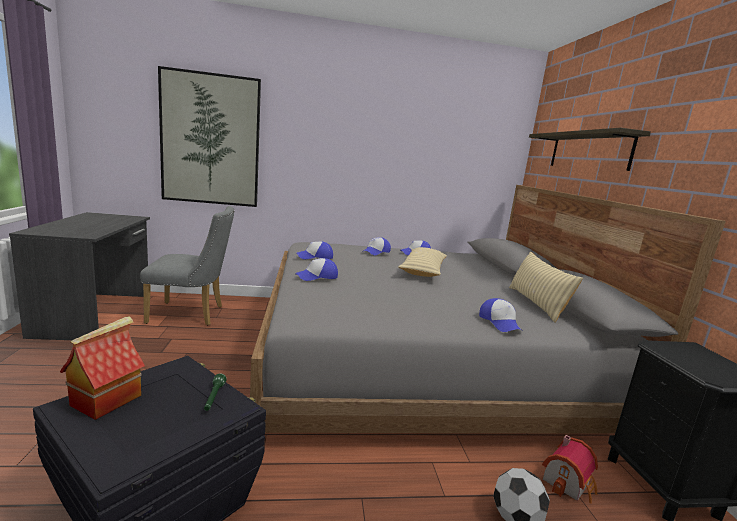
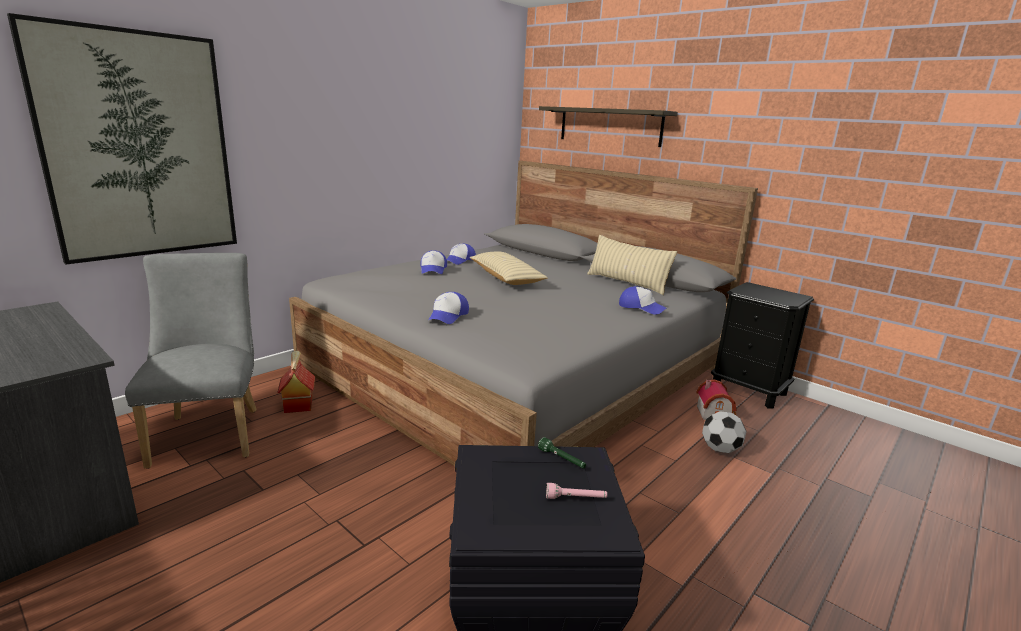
camera: 40 degrees left, 5 degrees up
toy house [60,316,145,420] -> toy house moved to [277,351,315,413]
grey chair [140,206,234,326] -> grey chair turned 60 degrees counterclockwise [125,253,257,469]
cap [296,241,333,259] -> none
none -> pink flashlight [546,483,607,499]

